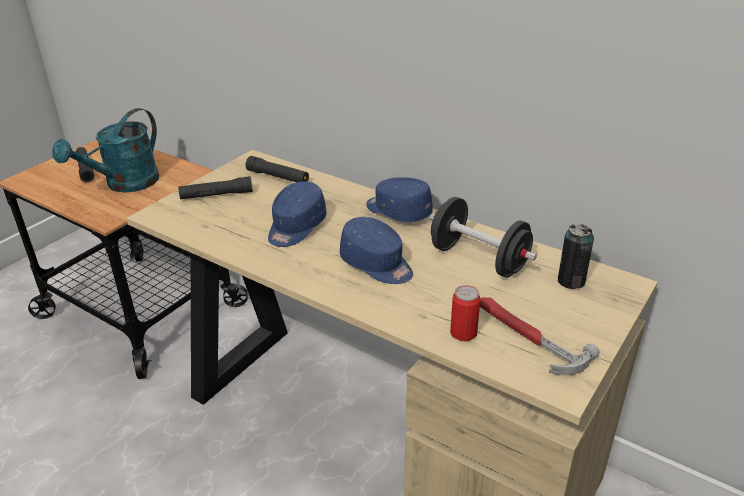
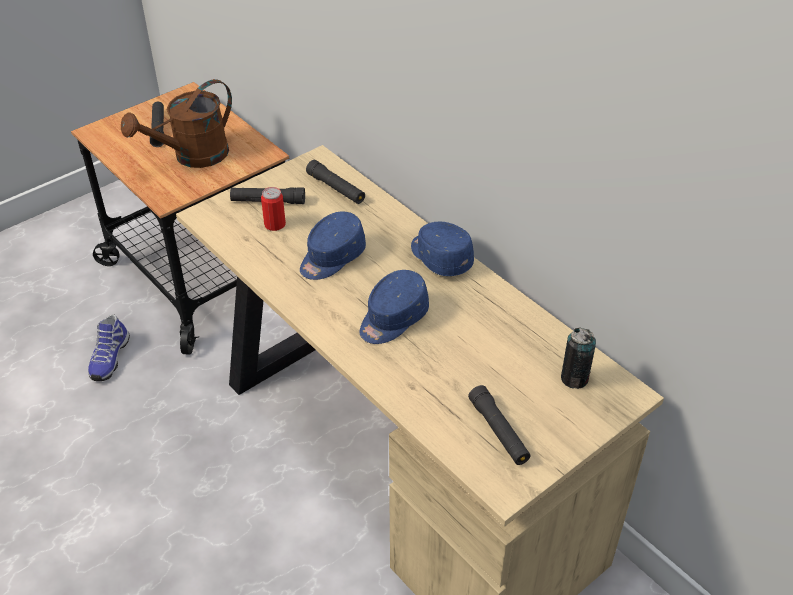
camera: 15 degrees right, 10 degrees up
turquoise watering can [52,108,159,193] -> brown watering can [121,79,232,168]
blue cap [340,217,413,284] -> blue cap turned 75 degrees clockwise [359,270,429,344]
black dumbbell [430,197,537,278] -> none
can [450,285,481,341] -> can moved to [261,187,286,231]
hammer [480,297,600,375] -> black flashlight [468,385,531,465]
none -> shoe [88,314,130,381]

